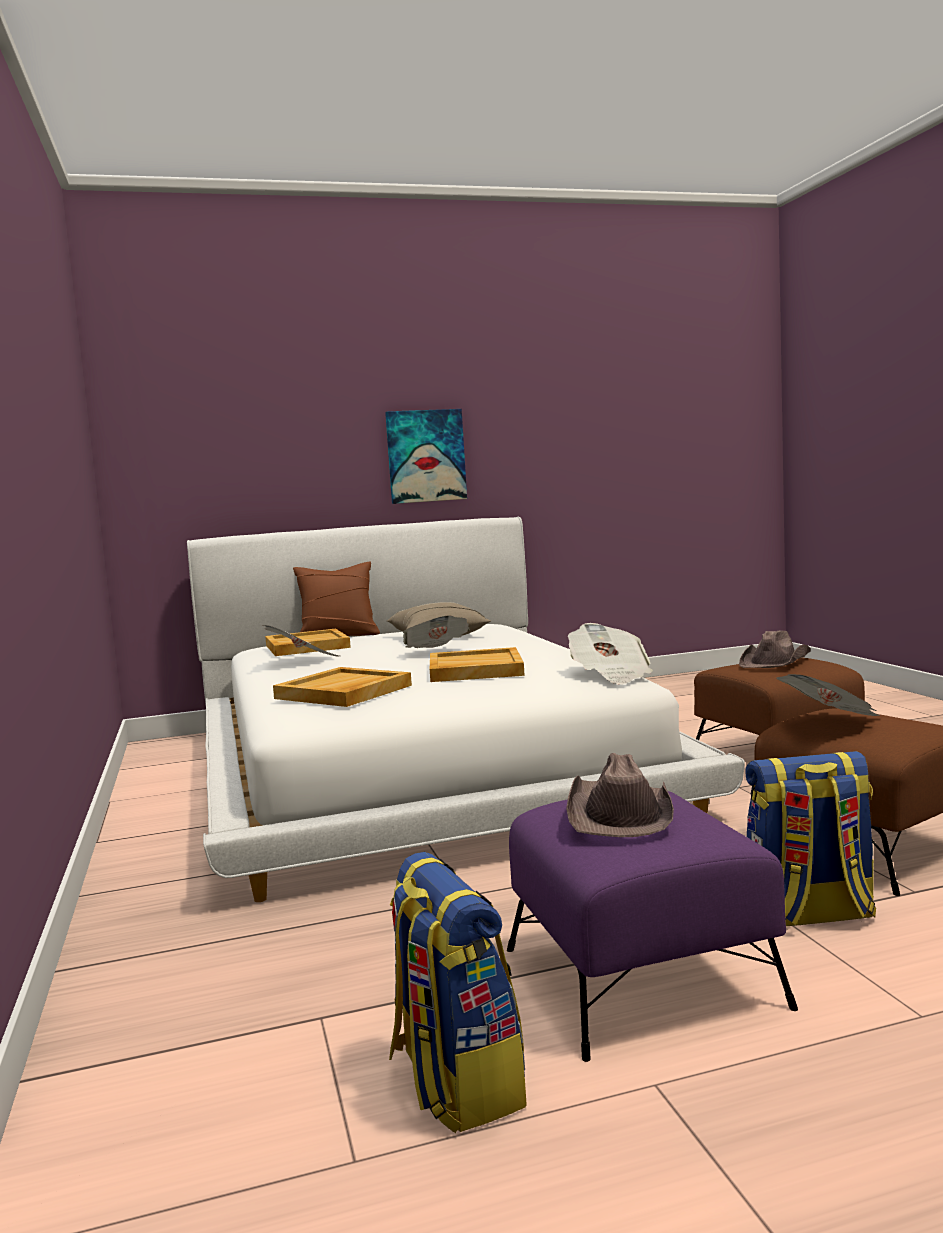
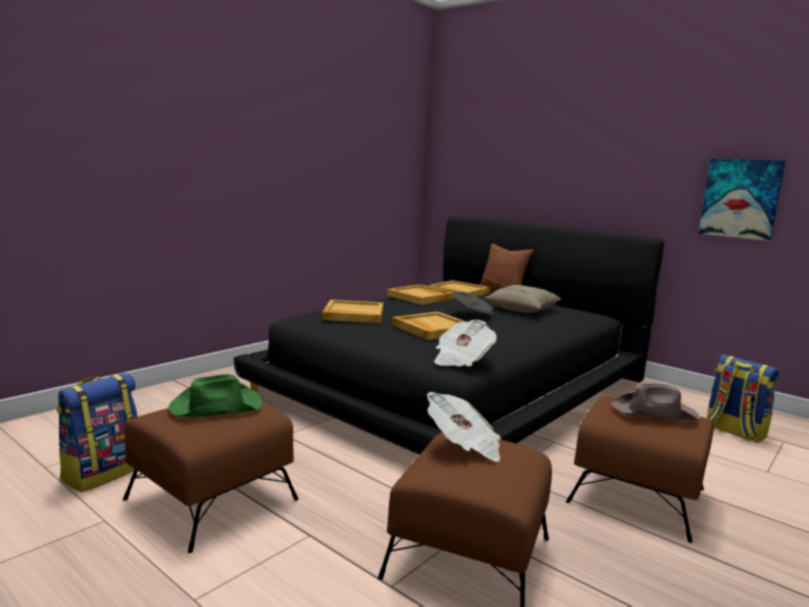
camera: 55 degrees right, 5 degrees up
white bed [187,516,745,902] -> black bed [234,216,664,455]
newspaper [262,625,339,656] -> beige tray [387,285,454,305]
picture [385,409,467,504] -> picture moved to [698,158,786,241]
purple ottoman [507,791,798,1062] -> brown ottoman [123,402,299,553]
brown hat [566,753,674,837] -> green hat [168,374,263,417]
backpack [745,751,876,926] -> backpack moved to [707,354,780,443]

